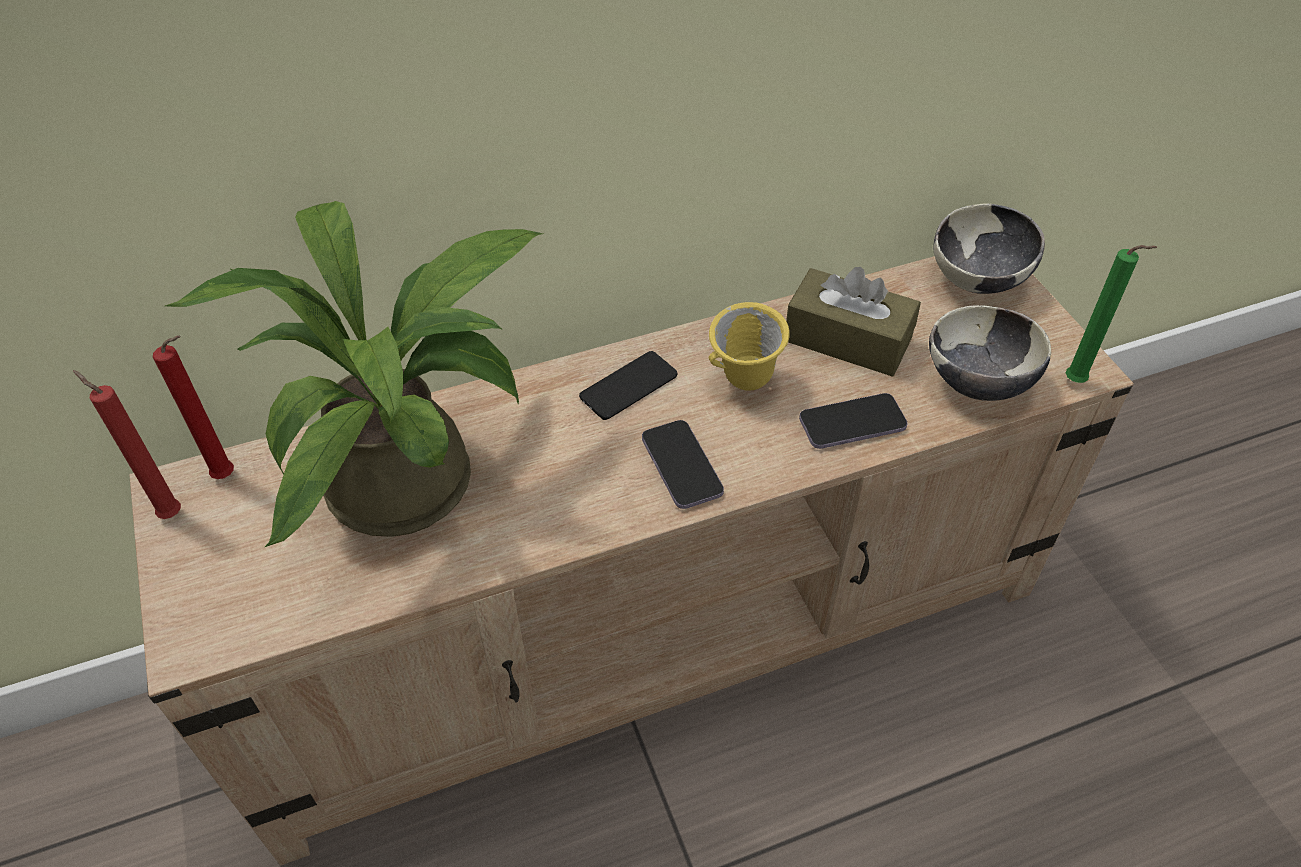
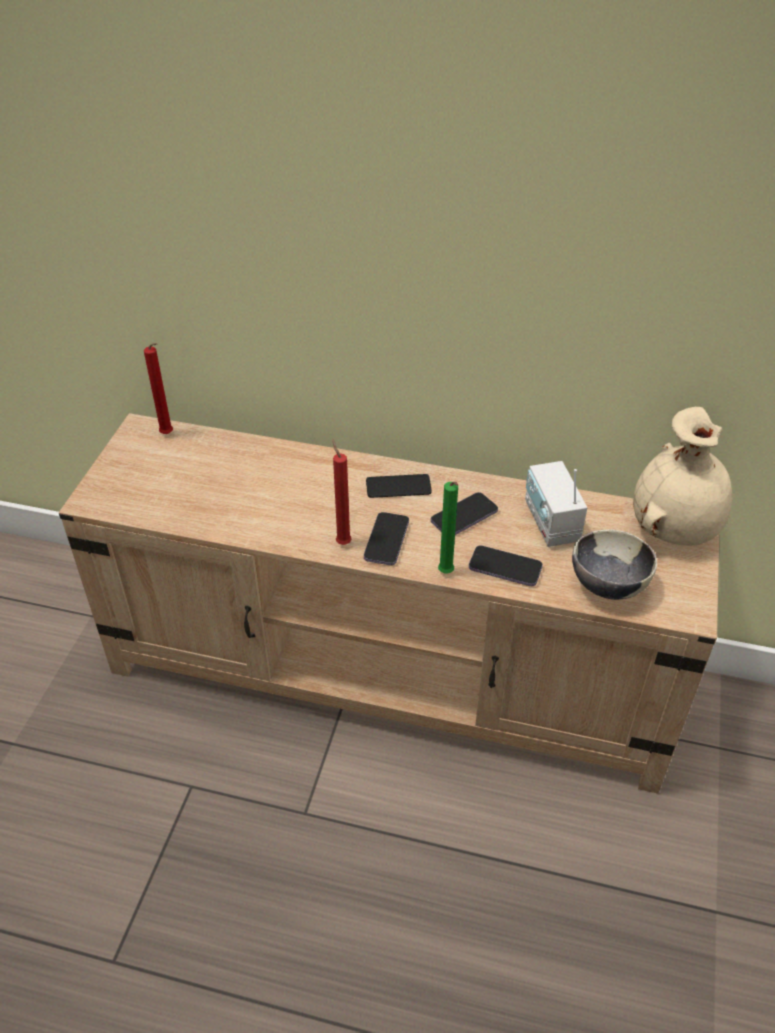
camera: 35 degrees right, 5 degrees down
red candle [73,370,181,519] -> red candle moved to [332,439,352,545]
potted plant [165,201,543,547] -> none
yellow mug [709,302,790,391] -> phone [431,492,498,535]
brown tissue box [786,267,921,377] -> radio [525,461,587,547]
bowl [933,204,1045,294] -> beige vase [633,407,732,546]
green candle [1066,245,1157,383] -> green candle moved to [438,482,458,573]

